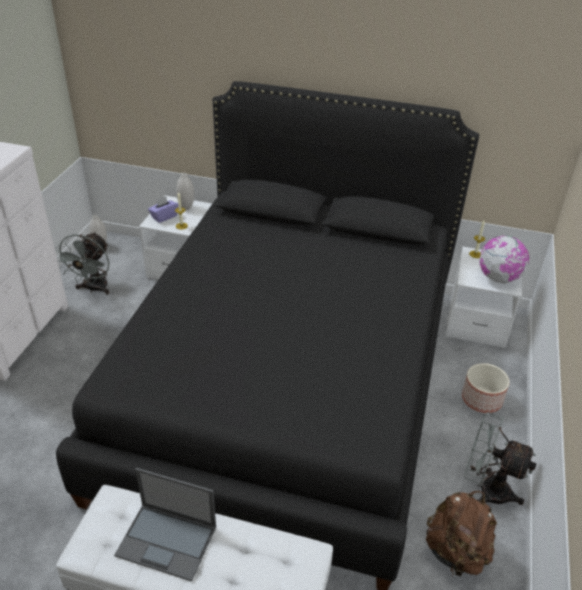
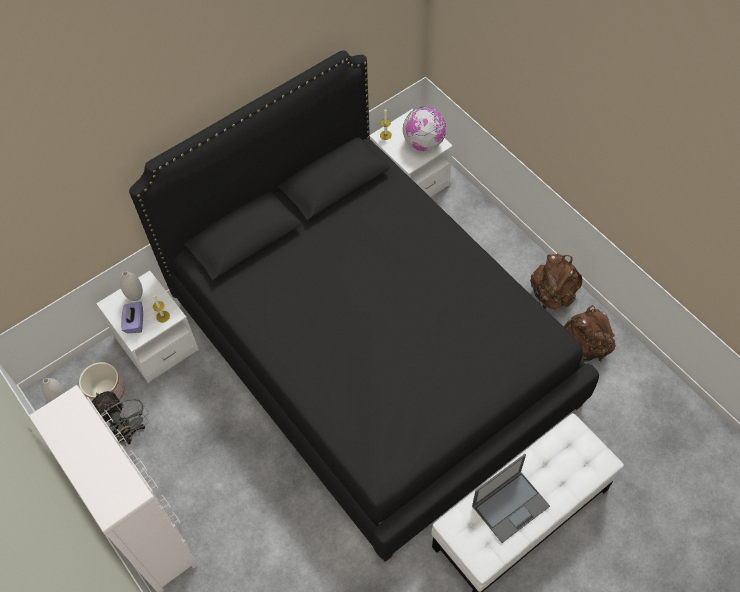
camera: 50 degrees left, 20 degrees up
planter [462,363,510,413] -> planter moved to [79,362,125,402]
grey fan [464,412,536,505] -> brown backpack [530,254,582,310]

